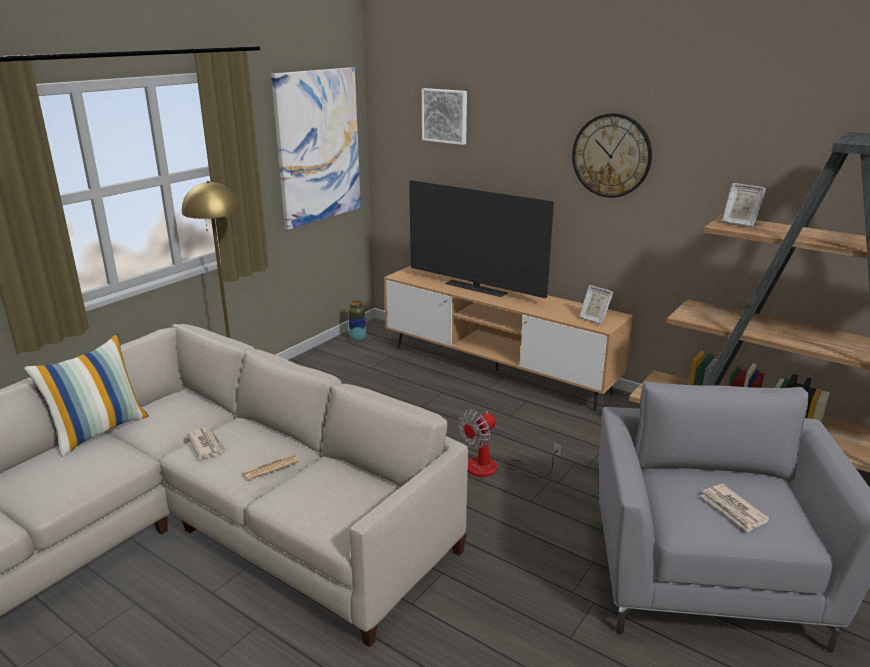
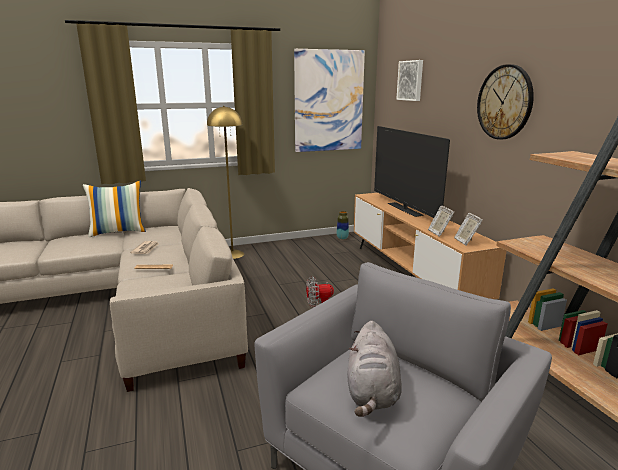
camera: 35 degrees right, 5 degrees down
newspaper [700,484,770,533] -> grey plush toy [347,321,402,417]
picture frame [722,183,766,228] -> picture frame moved to [428,206,454,237]

